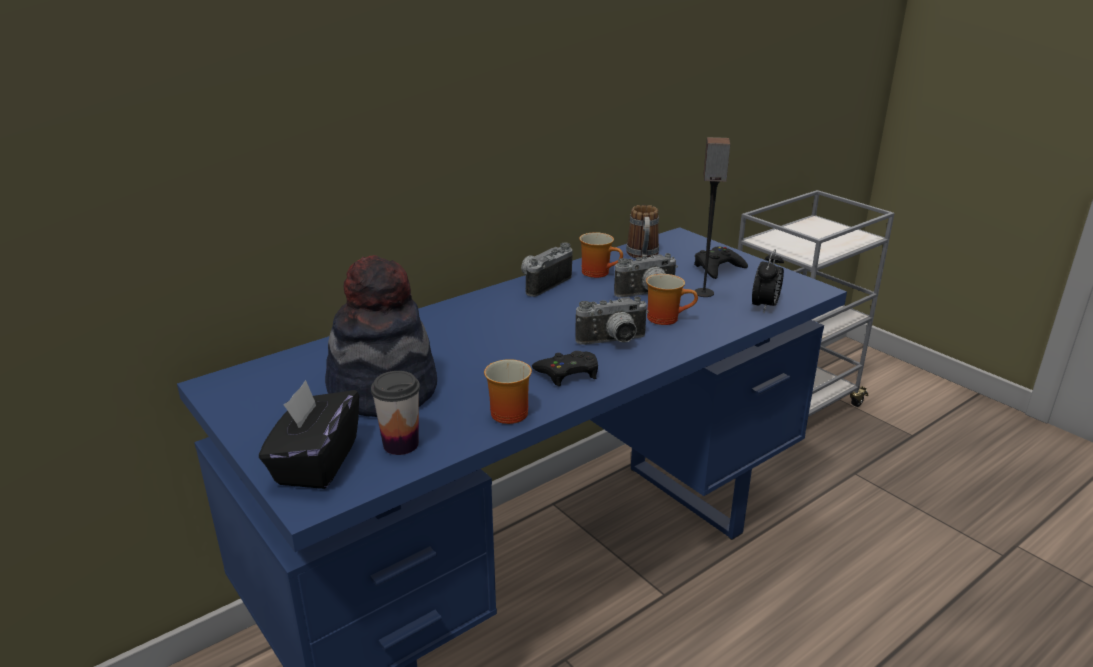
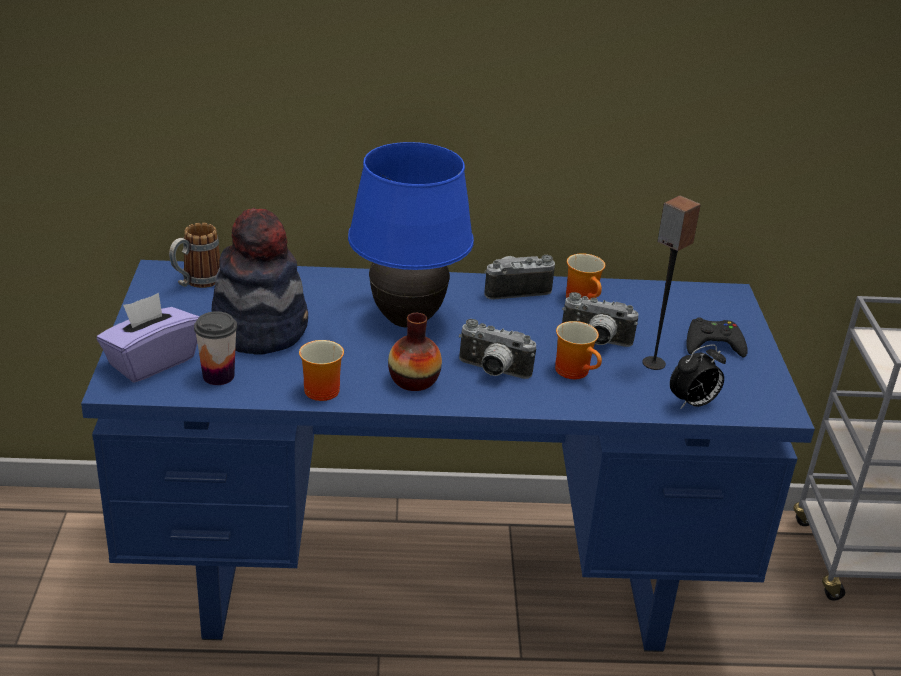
camera: 35 degrees right, 5 degrees up
black tissue box [259,380,359,489] -> purple tissue box [97,293,200,383]
black game controller [532,351,598,386] -> vase [388,313,442,391]
mug [626,205,659,259] -> mug moved to [169,223,220,288]
none -> blue table lamp [348,142,474,328]

